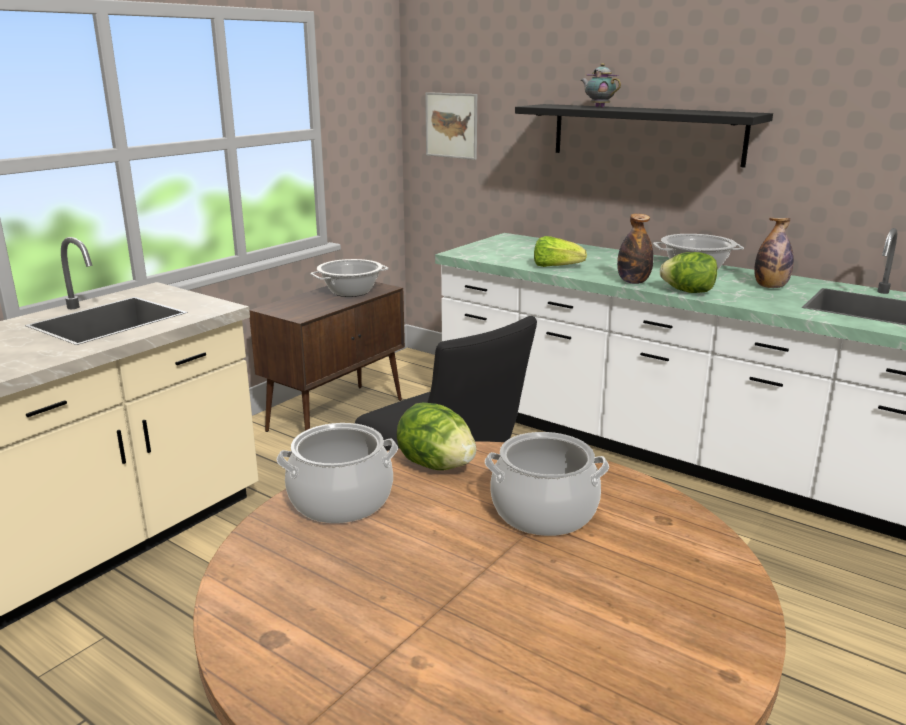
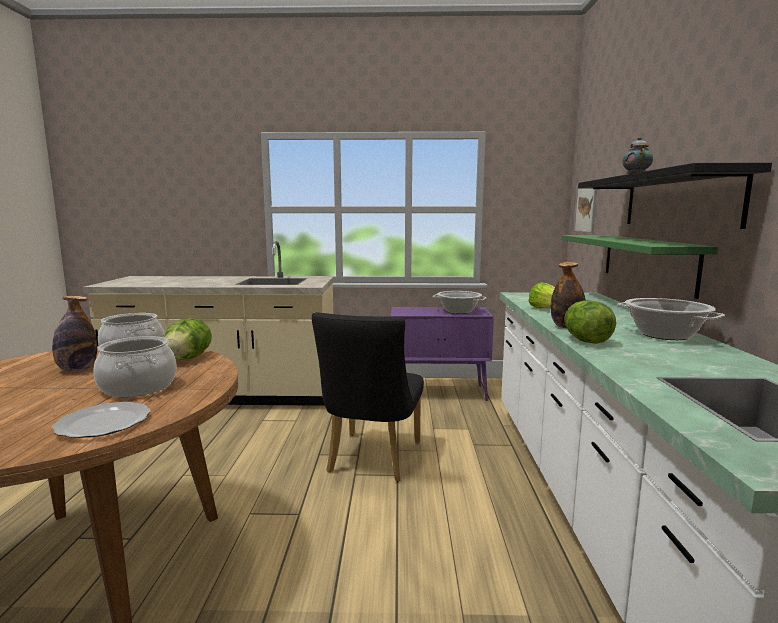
camera: 55 degrees right, 10 degrees down
brown cabinet [249,282,405,432] -> purple cabinet [391,307,494,401]
bottle [754,218,794,288] -> bottle moved to [52,296,97,371]
none -> plate [52,402,151,438]
none -> green shelf [561,235,718,299]

